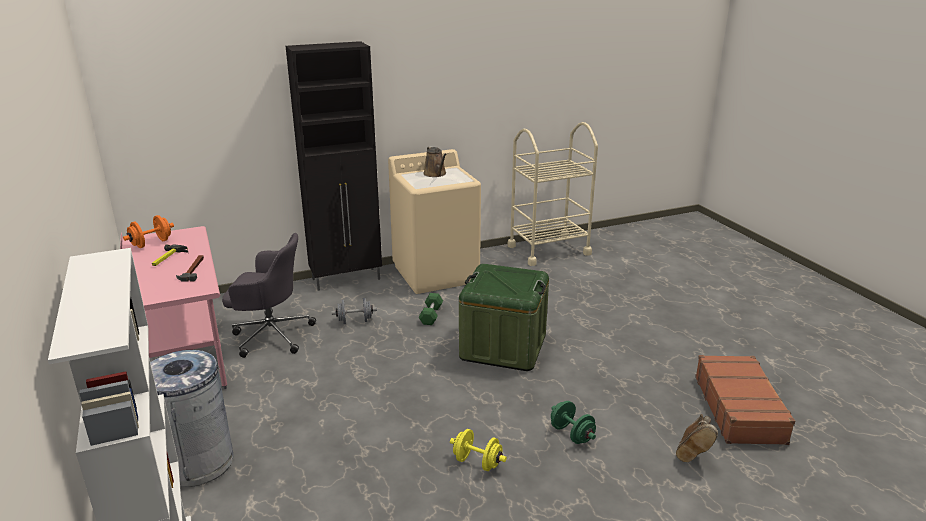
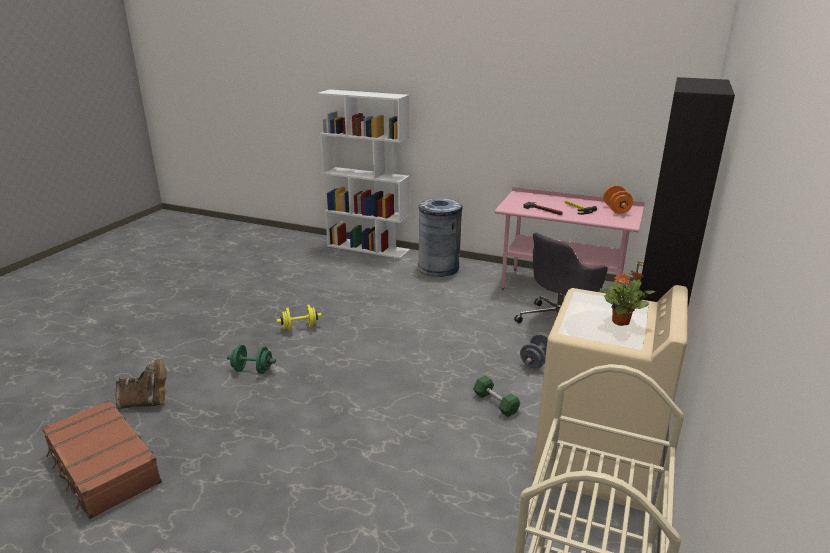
camera: 135 degrees right, 0 degrees up
brown watering can [423,146,447,177] -> potted plant [600,270,655,326]
green storage box [459,264,549,371] -> none
brown boot [676,414,718,462] -> brown boot turned 105 degrees clockwise [115,359,167,409]

